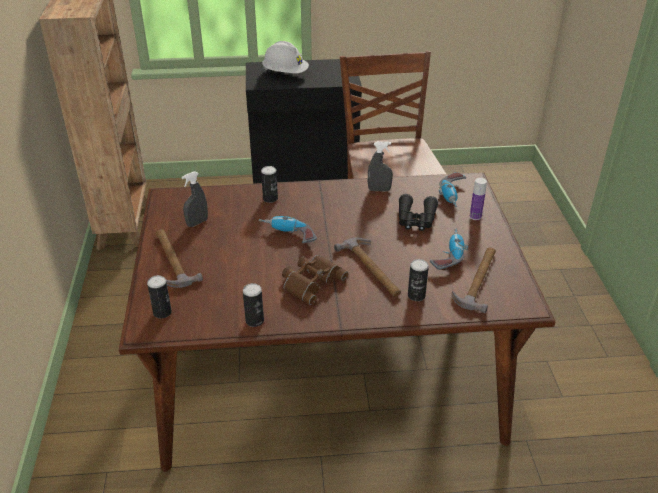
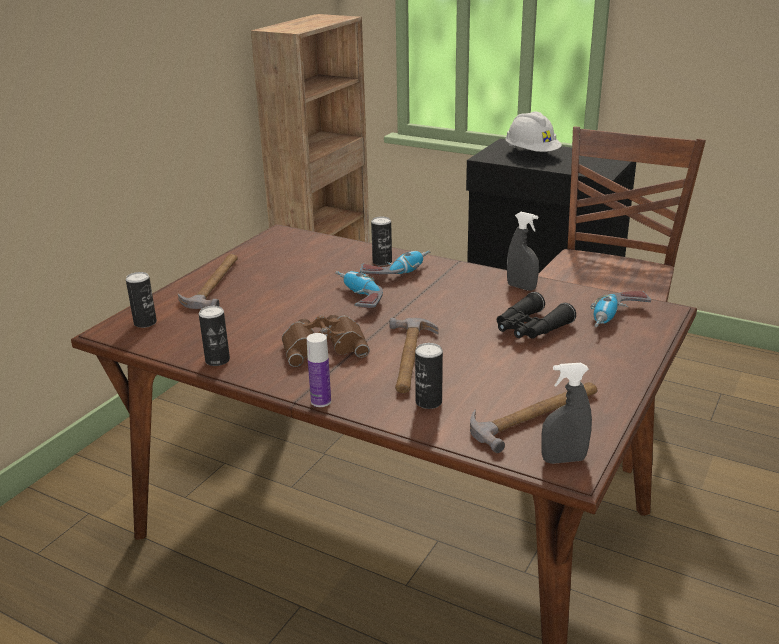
camera: 35 degrees right, 10 degrees down
grey spray bottle [181,171,208,227] -> grey spray bottle moved to [541,363,592,464]
power drill [430,229,468,270] -> power drill moved to [360,250,430,274]
bottle [470,178,487,220] -> bottle moved to [307,333,331,407]

